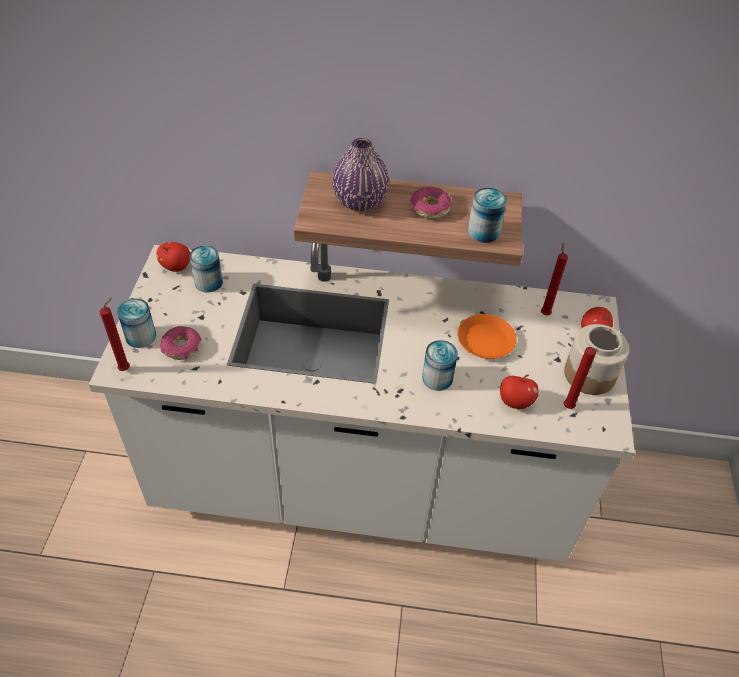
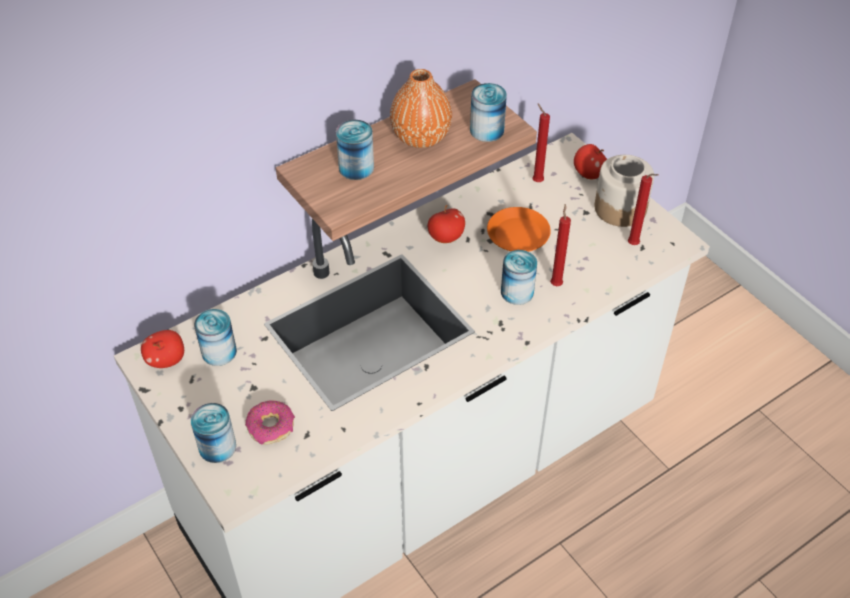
camera: 40 degrees left, 0 degrees up
red candle [100,297,130,371] -> red candle moved to [550,204,571,286]
purple vase [332,138,389,211] -> can [336,120,374,180]
donut [410,187,452,219] -> orange vase [390,69,452,148]
apple [500,374,539,409] -> apple moved to [428,205,465,243]

